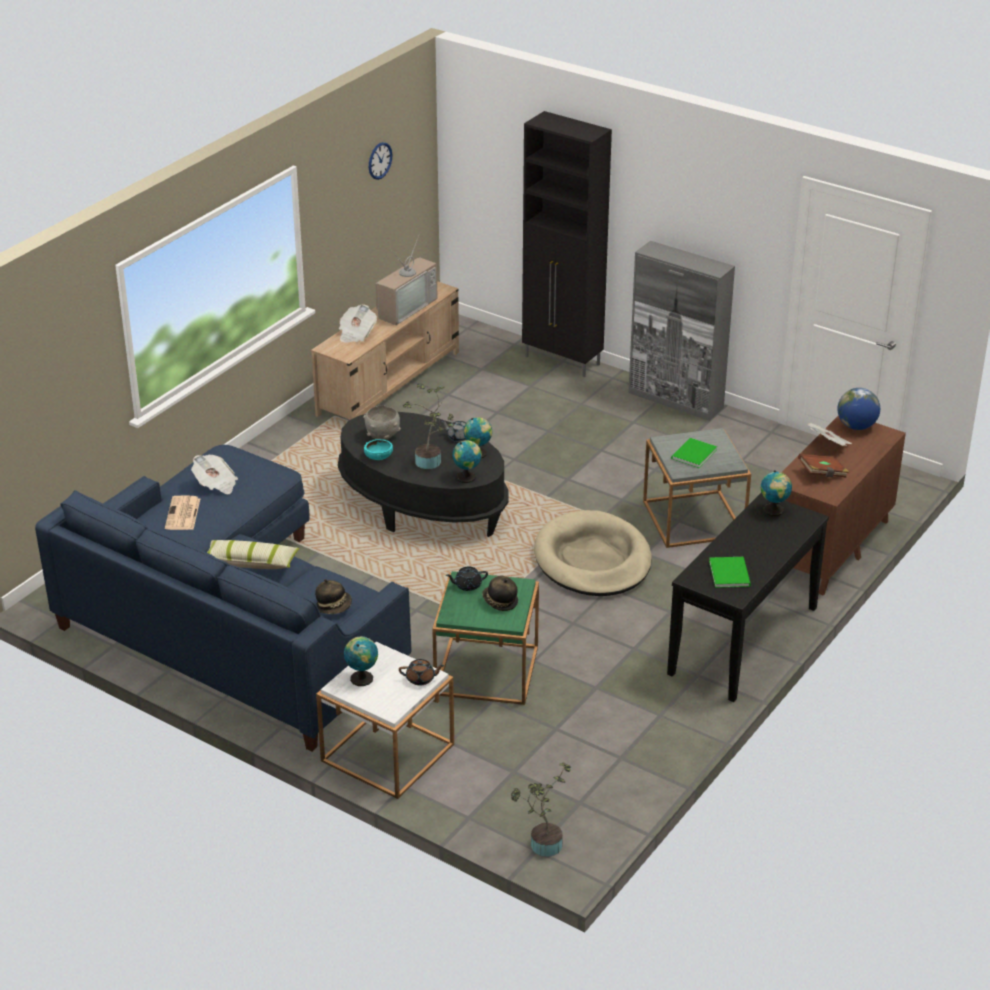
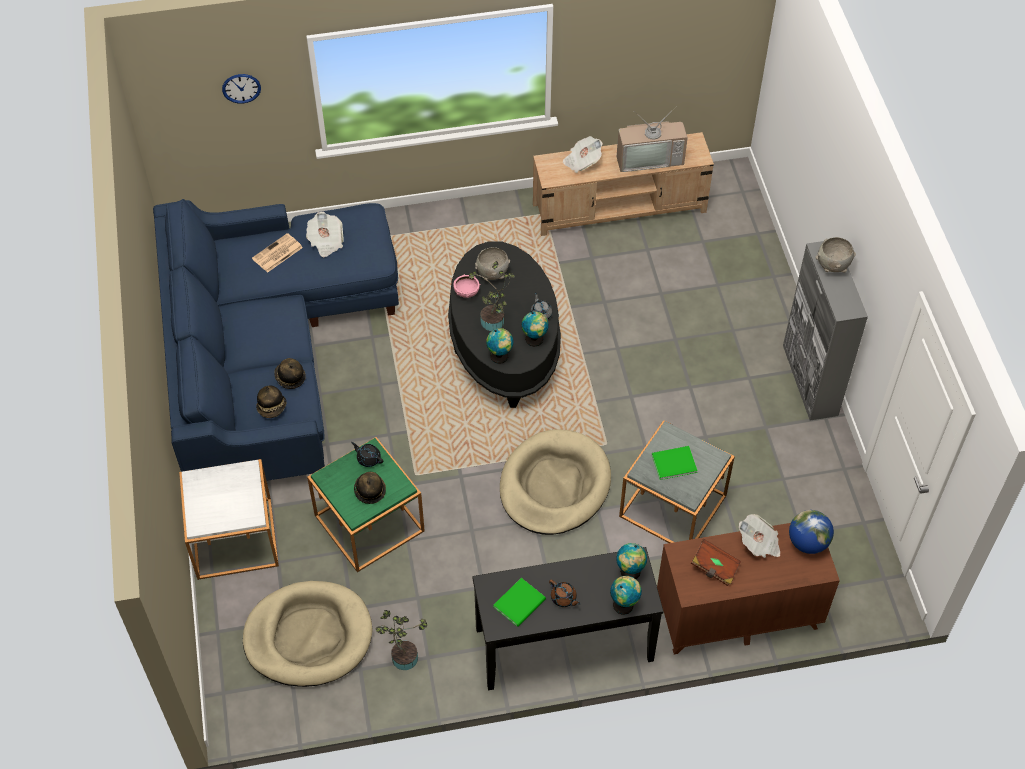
camera: 45 degrees right, 20 degrees up
pillow [207,540,300,569] -> none
globe [344,636,378,686] -> globe moved to [610,576,642,615]
turquoise bowl [364,439,393,460] -> pink bowl [453,274,480,298]
wall clock [369,142,393,180] -> wall clock moved to [222,74,261,103]
brown teapot [399,659,444,685] -> brown teapot moved to [549,580,580,607]
potted plant [511,763,571,857] -> potted plant moved to [375,610,427,670]
black cabinet [522,111,612,377] -> none
none -> beige dog bed [243,581,373,687]
none -> hat [274,358,306,389]
none -> grey bowl [816,237,856,273]

